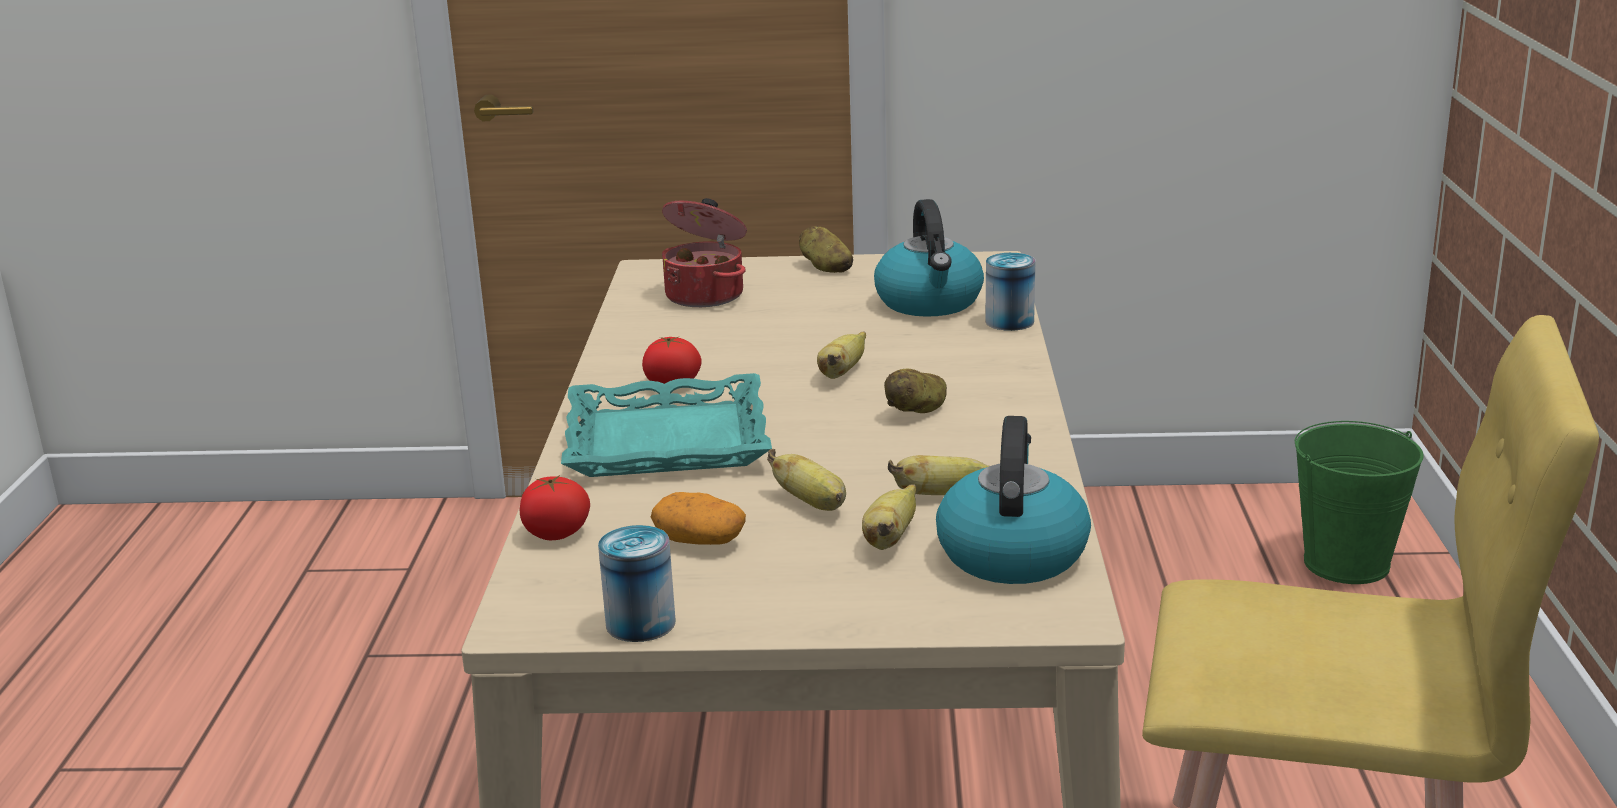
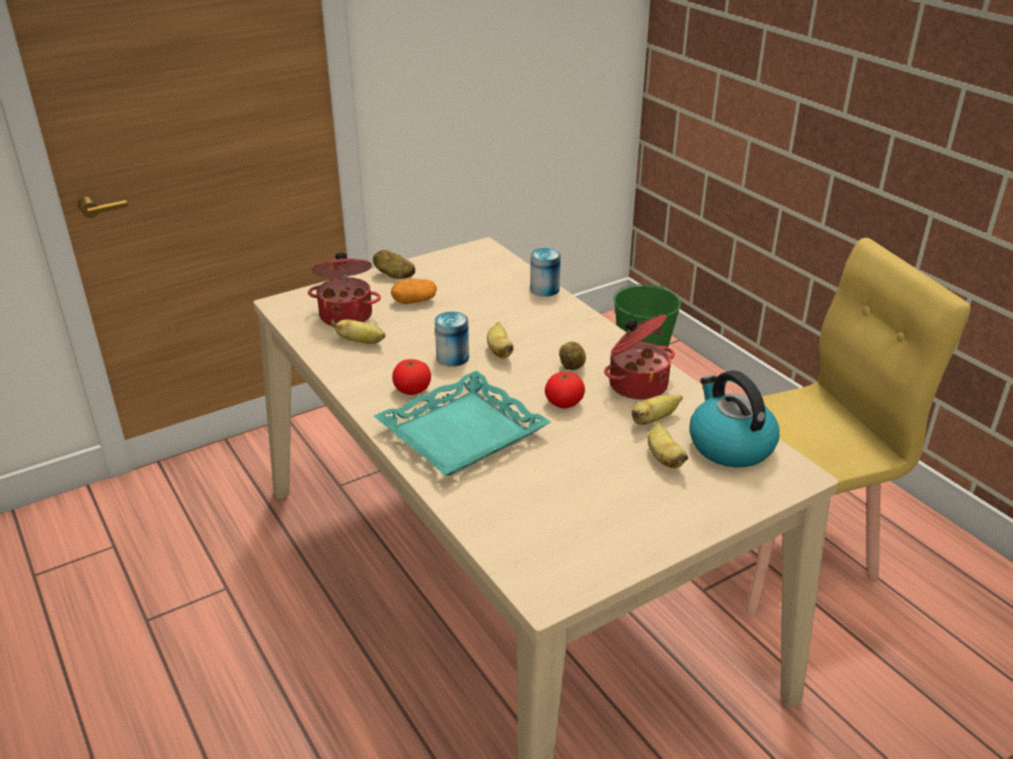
camera: 35 degrees left, 10 degrees up
tomato [520,475,590,540] -> tomato moved to [545,371,585,408]
can [598,525,675,642] -> can moved to [435,311,469,367]
potato [651,492,746,545] -> potato moved to [391,278,437,304]
banana [767,449,846,511] -> banana moved to [331,319,385,344]
kettle [874,199,984,317] -> none
none -> cooking pot [604,314,675,400]

